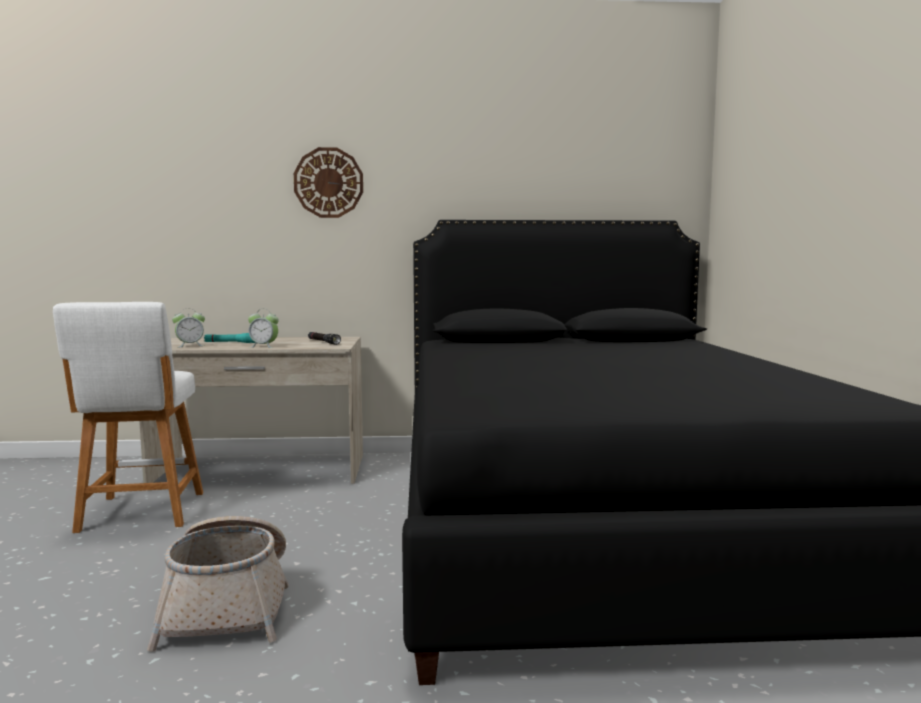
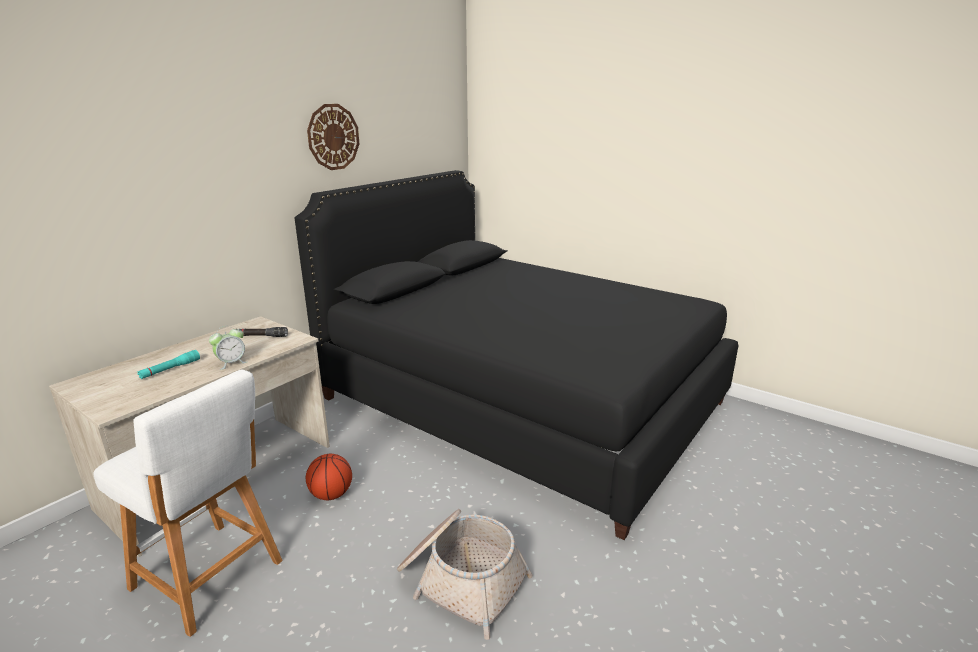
camera: 50 degrees left, 15 degrees up
alarm clock [172,308,205,347] -> none
wall clock [294,147,363,218] -> wall clock moved to [307,104,359,170]
none -> basketball [306,454,352,500]

